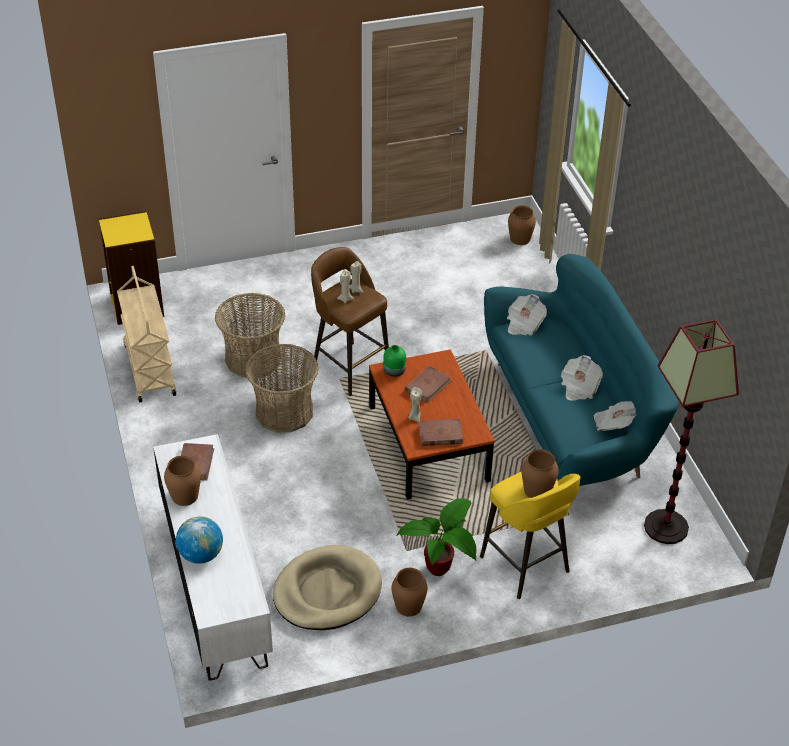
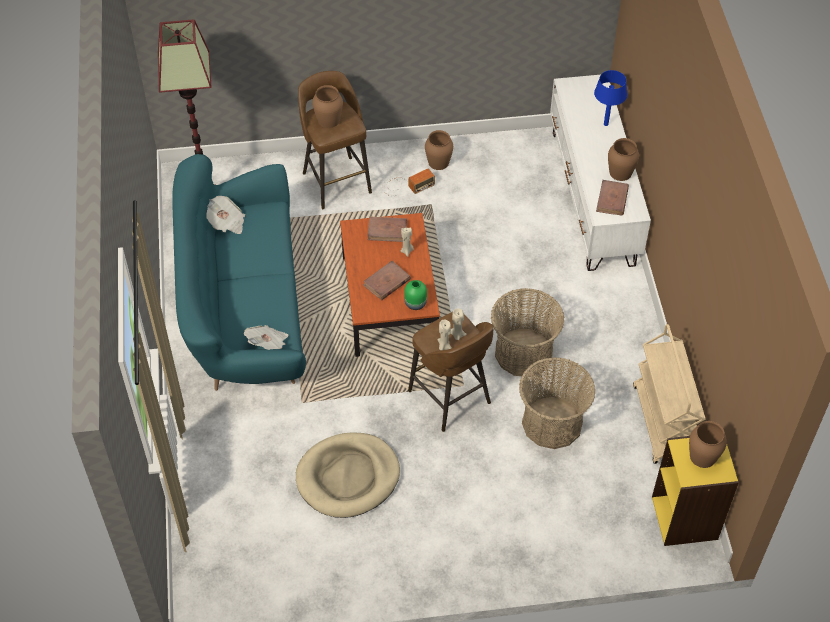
camera: 170 degrees left, 10 degrees up
globe [176,517,223,564] -> blue table lamp [594,70,627,126]
beige dog bed [273,545,382,630] -> beige dog bed moved to [296,432,400,518]
potted plant [397,498,476,576] -> radio [383,169,435,196]
yellow stool [480,471,581,599] -> brown stool [298,71,372,209]
brown vase [508,205,536,245] -> brown vase moved to [689,421,727,468]
newspaper [561,355,603,401] -> none

